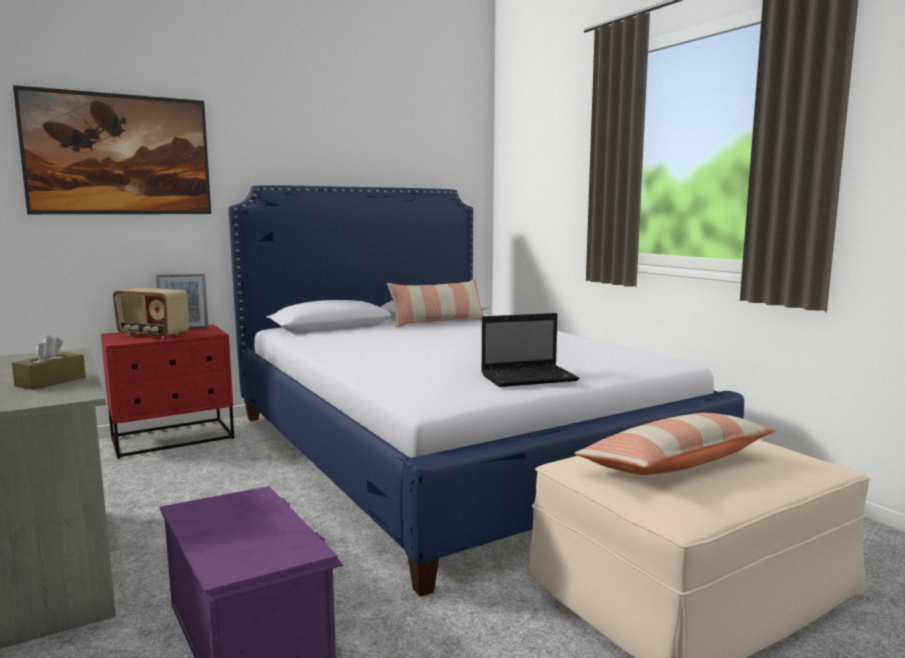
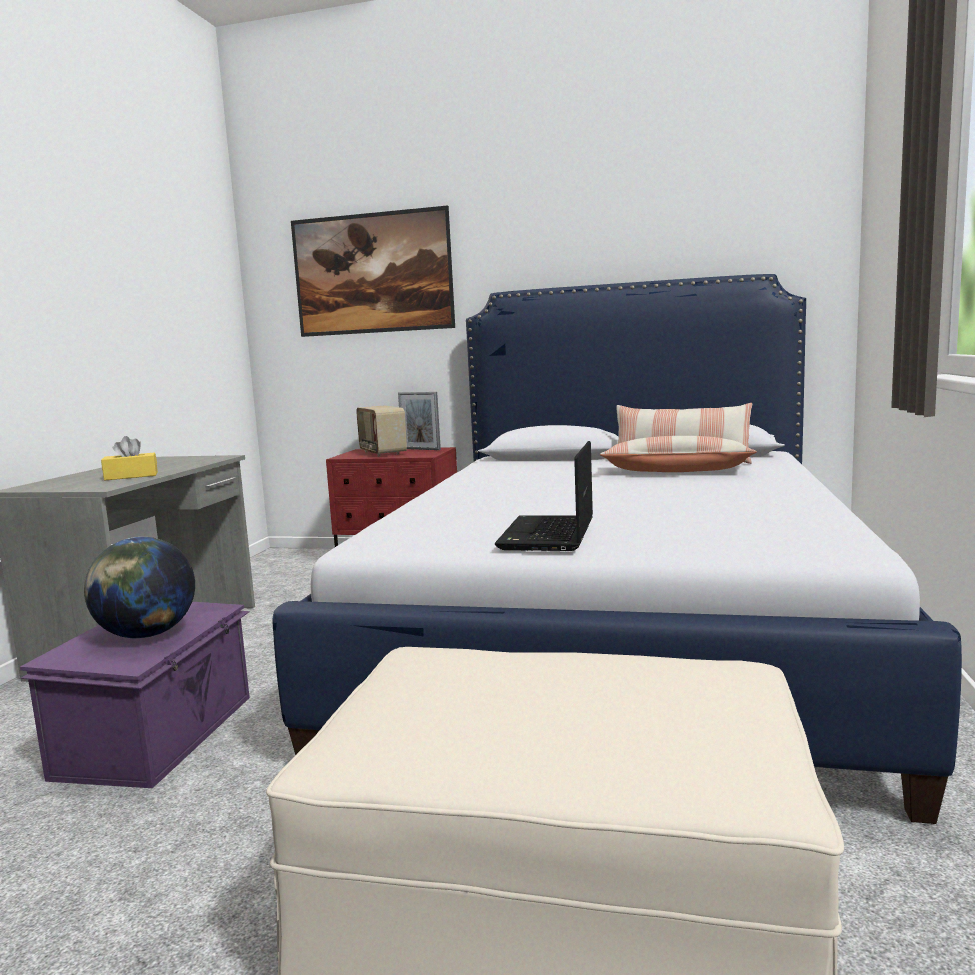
camera: 45 degrees right, 0 degrees up
brown tissue box [12,335,86,390] -> yellow tissue box [101,436,158,480]
laptop [481,313,579,387] -> laptop turned 75 degrees clockwise [495,441,593,551]
pillow [575,413,776,475] -> pillow moved to [600,436,757,472]
none -> globe [84,537,195,638]

